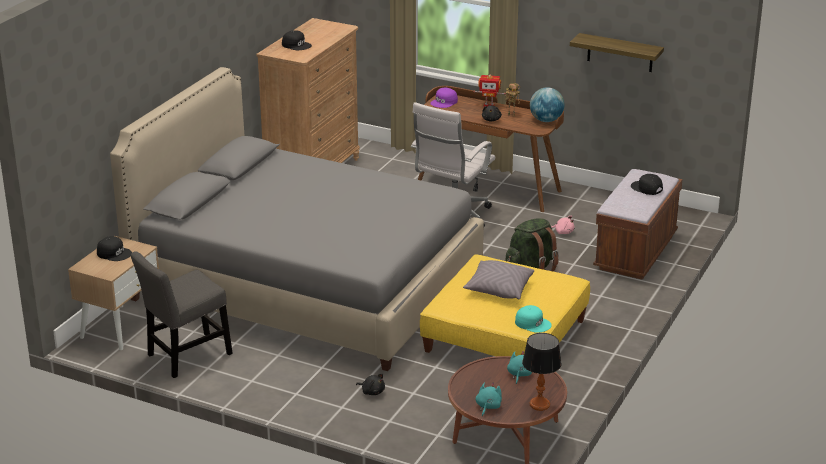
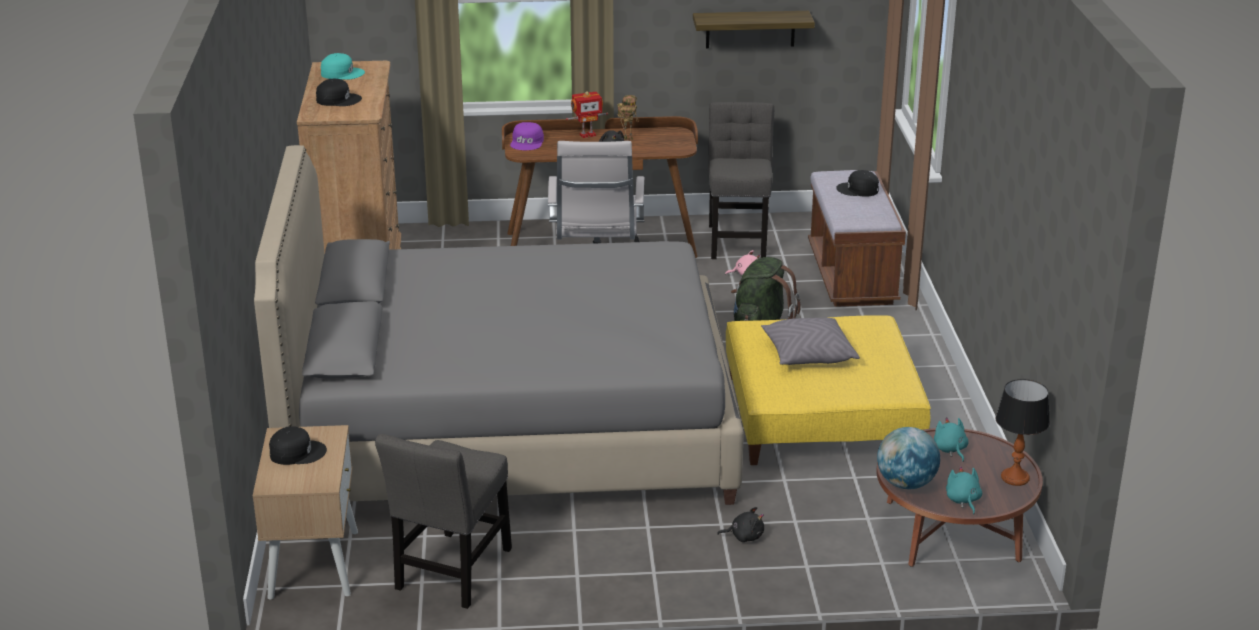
camera: 30 degrees left, 0 degrees up
turquoise cap [515,305,552,333] -> turquoise cap moved to [321,53,365,80]
globe [530,87,564,122] -> globe moved to [877,427,940,489]
none -> grey chair [708,102,774,259]

